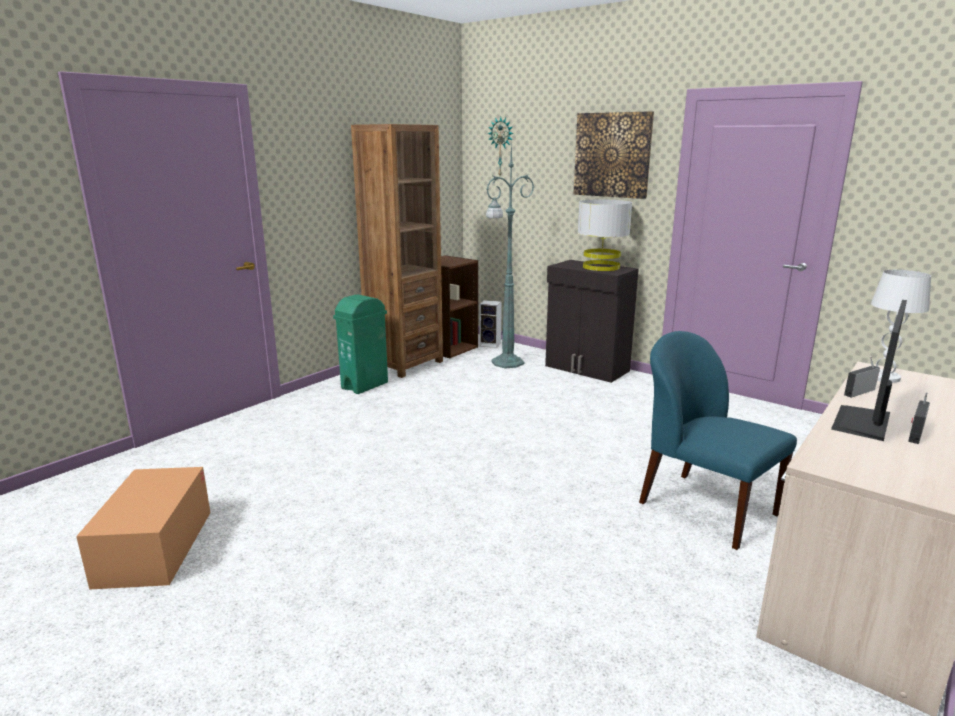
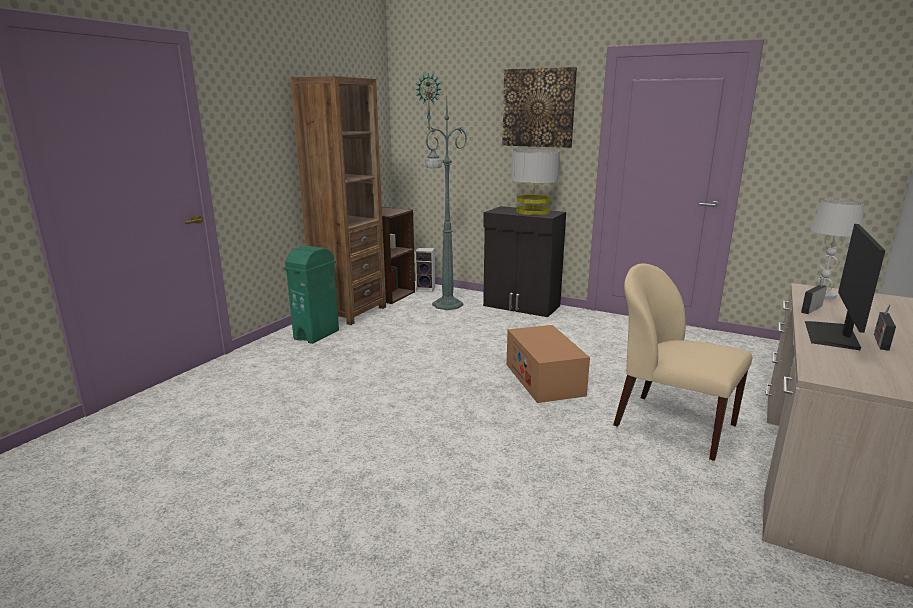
camera: 10 degrees left, 0 degrees up
cardboard box [76,467,210,590] -> cardboard box moved to [506,325,590,403]
blue chair [639,331,797,550] -> beige chair [613,264,752,461]

